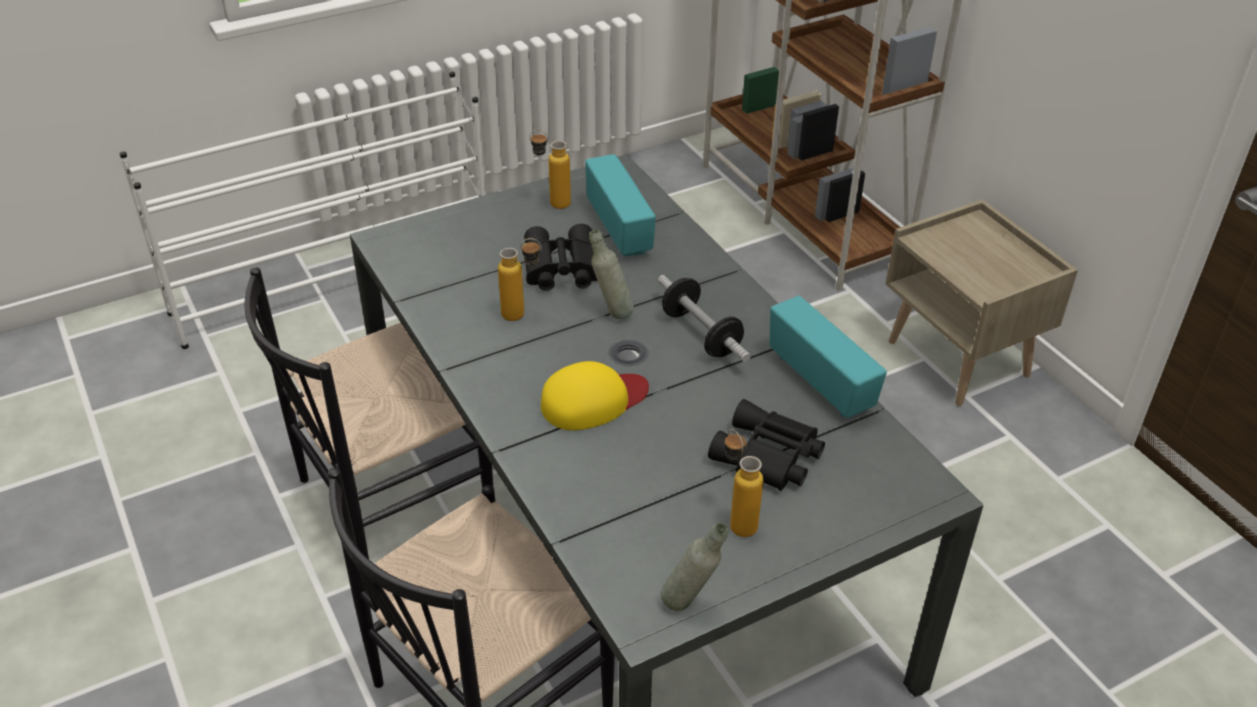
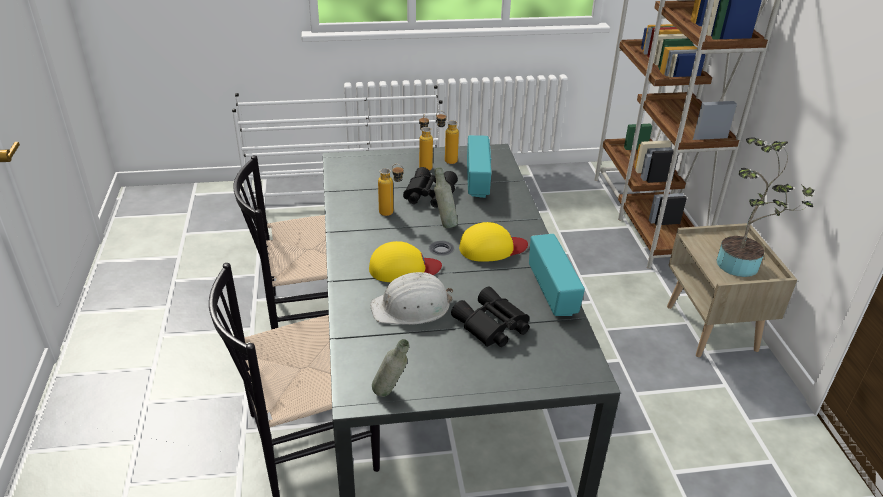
camera: 20 degrees right, 5 degrees down
dumbbell [657,275,751,362] -> yellow cap [459,222,528,262]
bottle [725,429,763,537] -> bottle moved to [419,114,433,171]
none -> white hard hat [370,272,453,325]
none -> potted plant [716,138,814,277]

